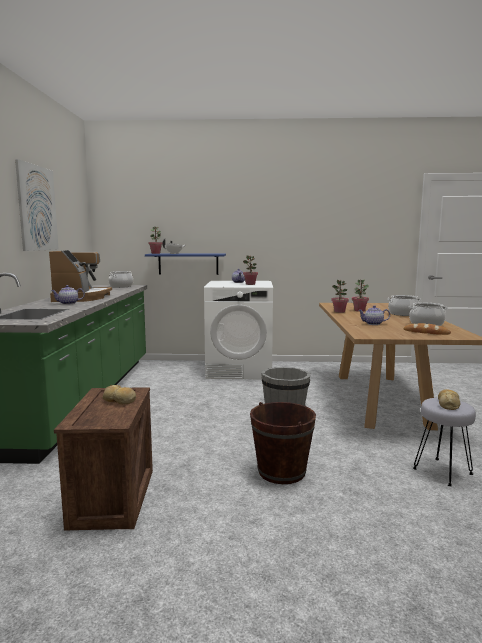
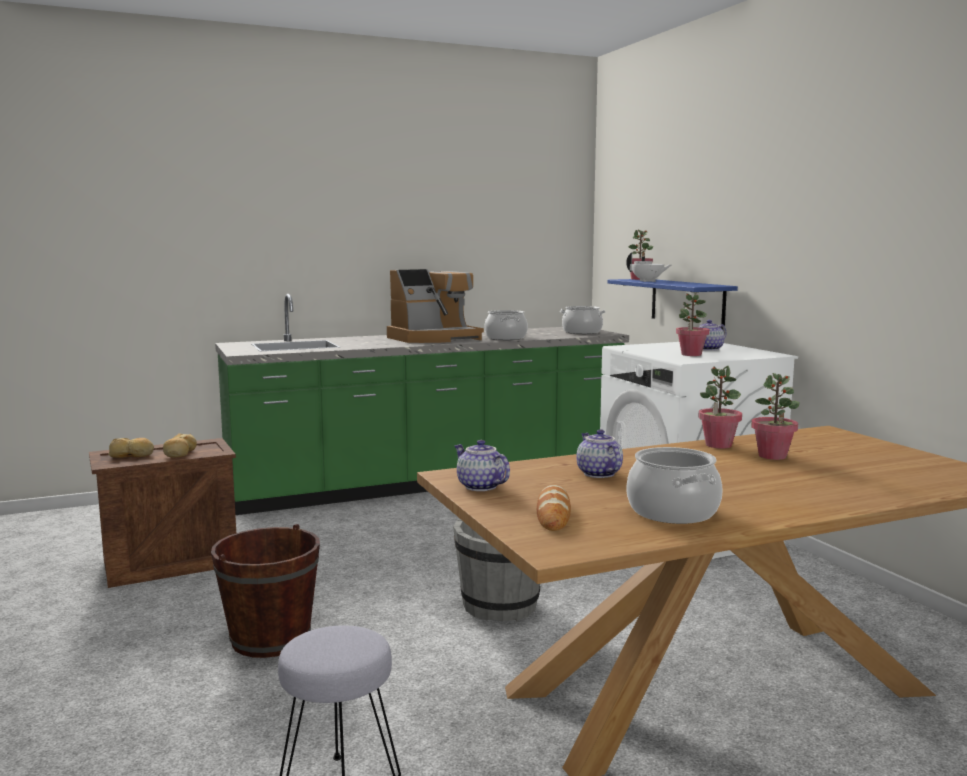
camera: 65 degrees right, 0 degrees up
picture [15,159,59,251] -> none
teapot [51,285,85,305] -> teapot moved to [454,440,510,491]
cooking pot [387,295,422,316] -> cooking pot moved to [484,310,528,340]
bread [438,389,461,410] -> bread moved to [108,438,154,458]

